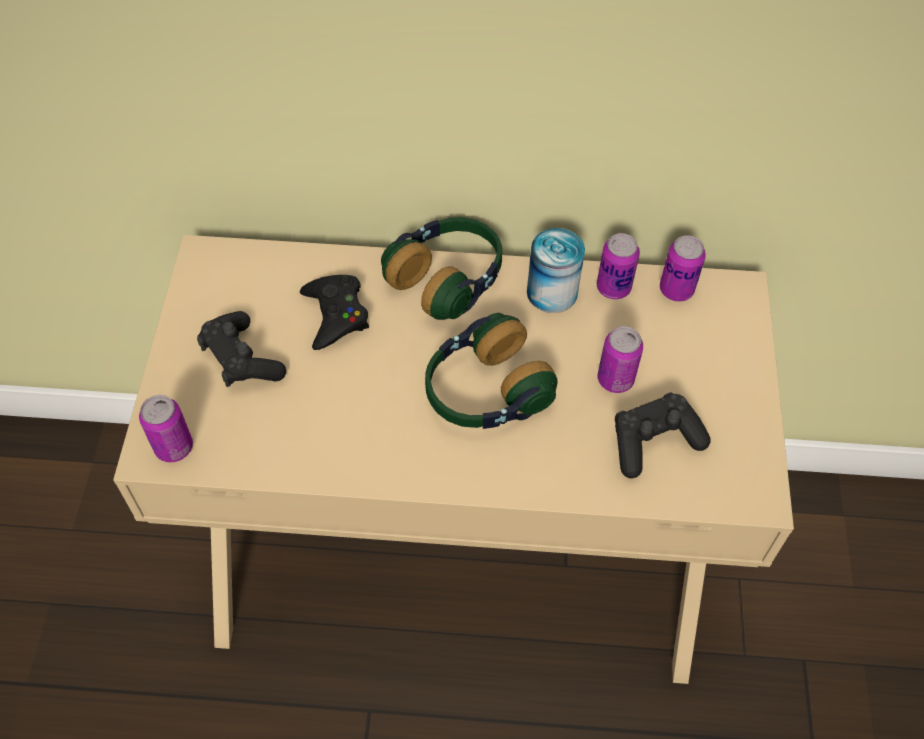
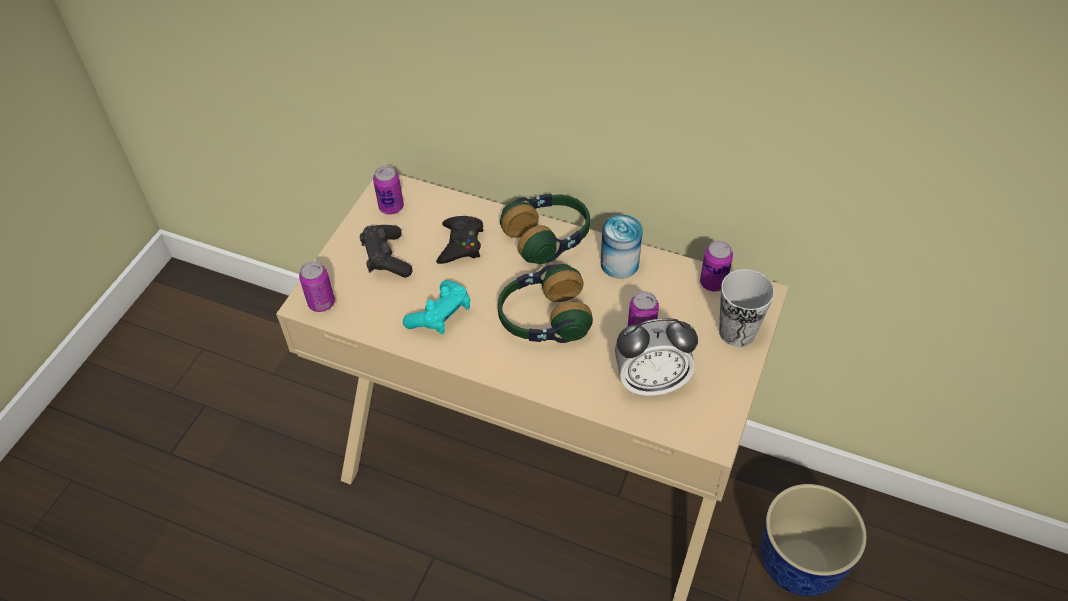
camera: 20 degrees right, 5 degrees down
can [597,233,640,299] -> can moved to [373,166,404,215]
black game controller [615,392,711,478] -> alarm clock [615,318,698,396]
none -> turquoise game controller [403,280,470,334]
none -> cup [719,269,775,347]
none -> planter [761,484,867,596]

